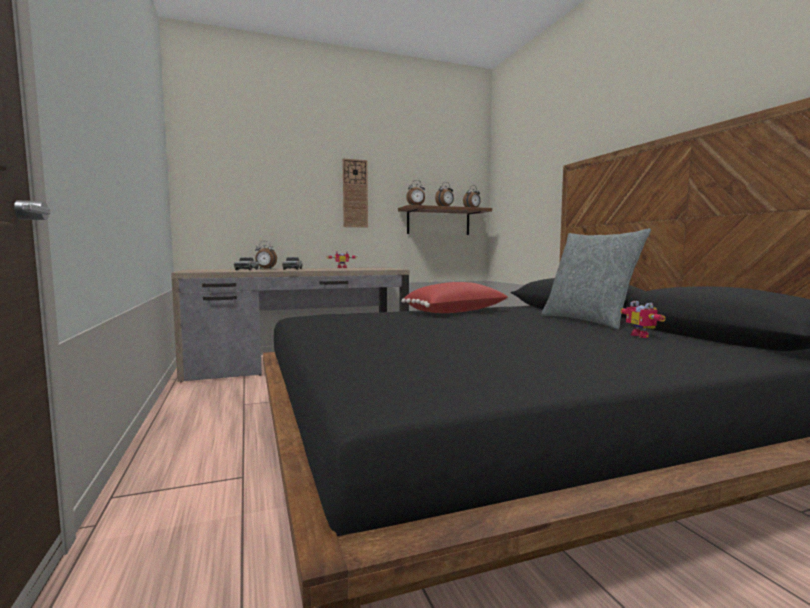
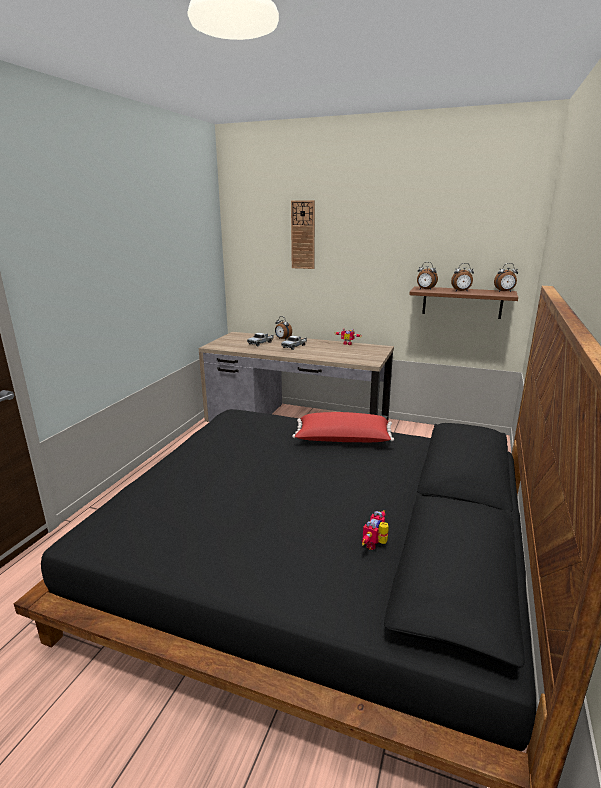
camera: 40 degrees right, 15 degrees up
wall clock [343,158,368,228] -> wall clock moved to [291,200,315,269]
grey pillow [541,229,651,330] -> none

